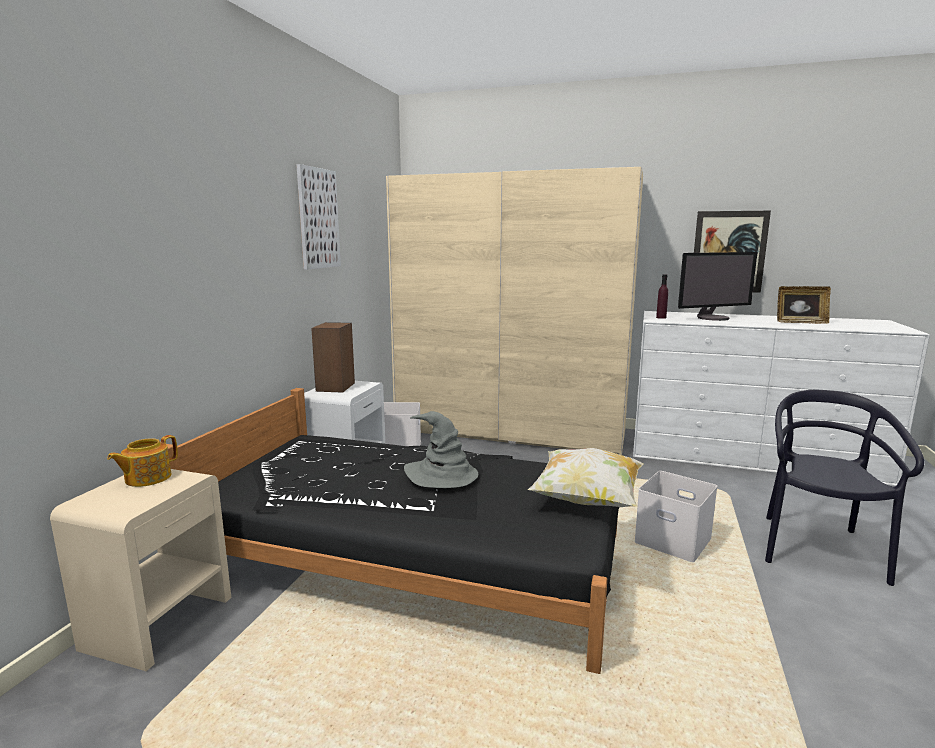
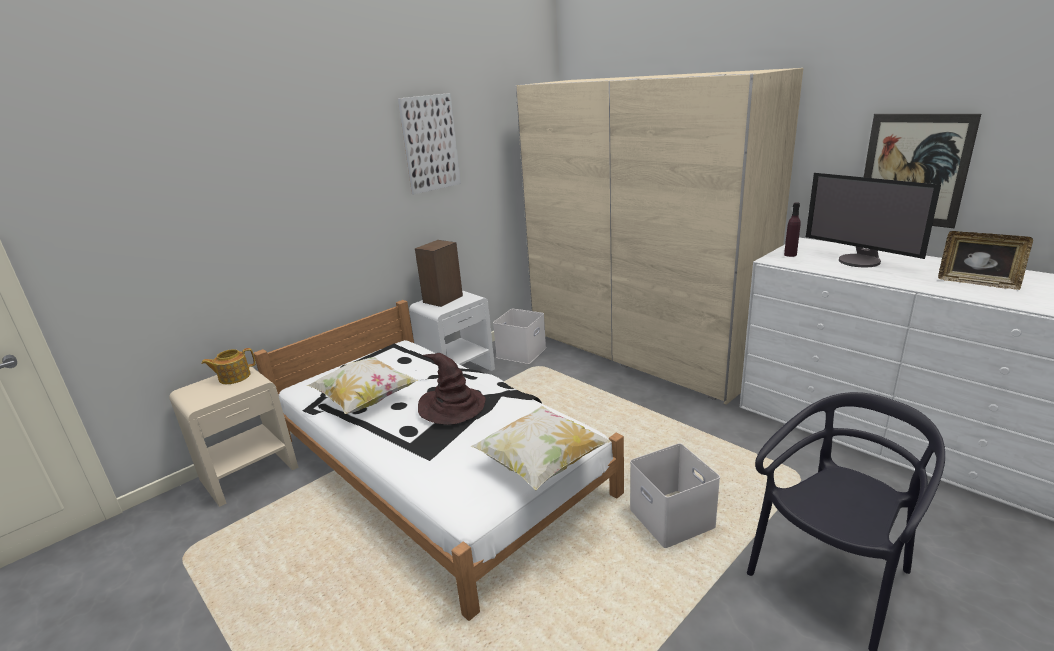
camera: 30 degrees right, 10 degrees up
black bed [166,388,619,674] -> white bed [253,300,624,621]
grey hat [404,411,478,488] -> brown hat [418,353,486,425]
monitor [678,252,758,321] -> monitor turned 45 degrees clockwise [806,173,941,267]
none -> pillow [307,357,418,414]

